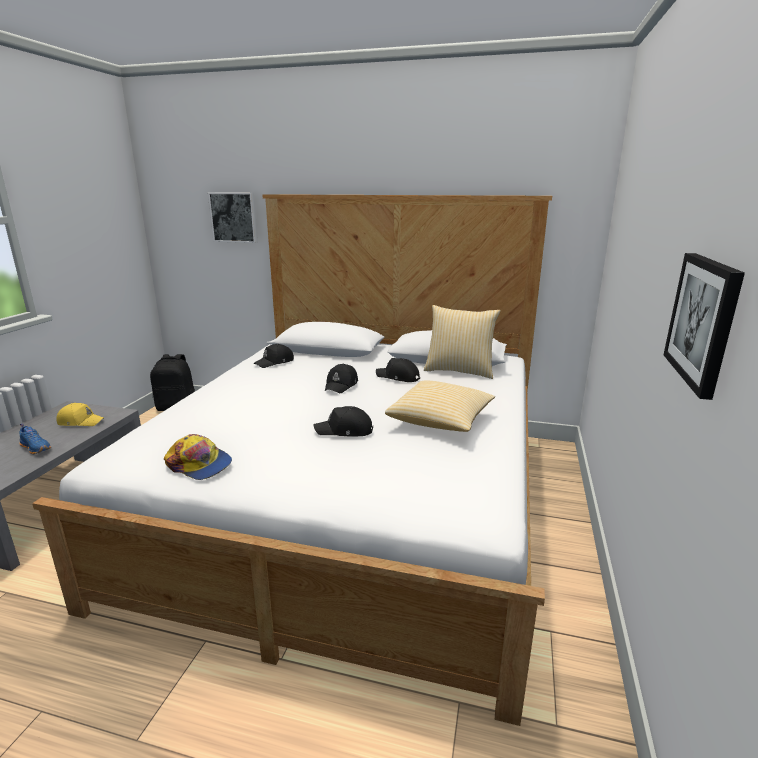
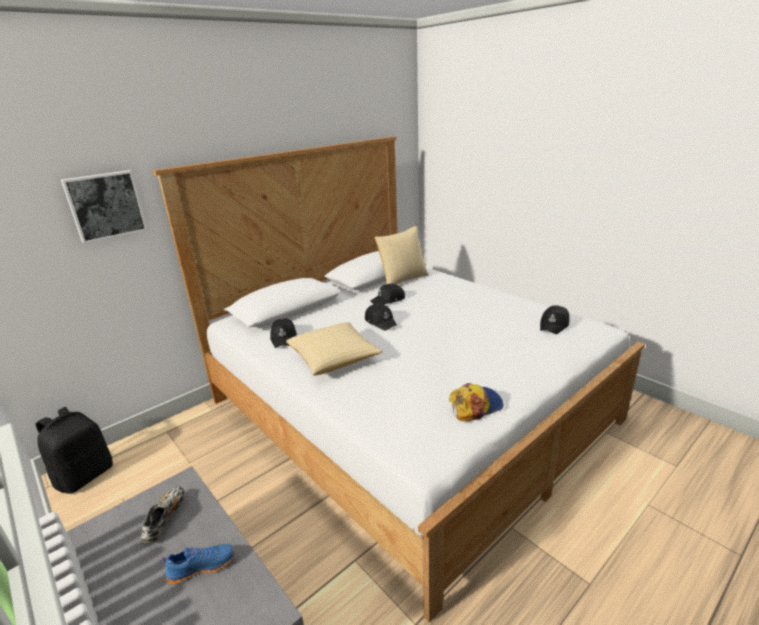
camera: 55 degrees left, 5 degrees up
yellow cap [56,403,104,426] -> shoe [141,487,184,543]
black cap [314,406,373,437] -> black cap moved to [540,305,570,334]
pillow [385,381,495,432] -> pillow moved to [286,322,382,376]
picture [664,253,745,400] -> none

